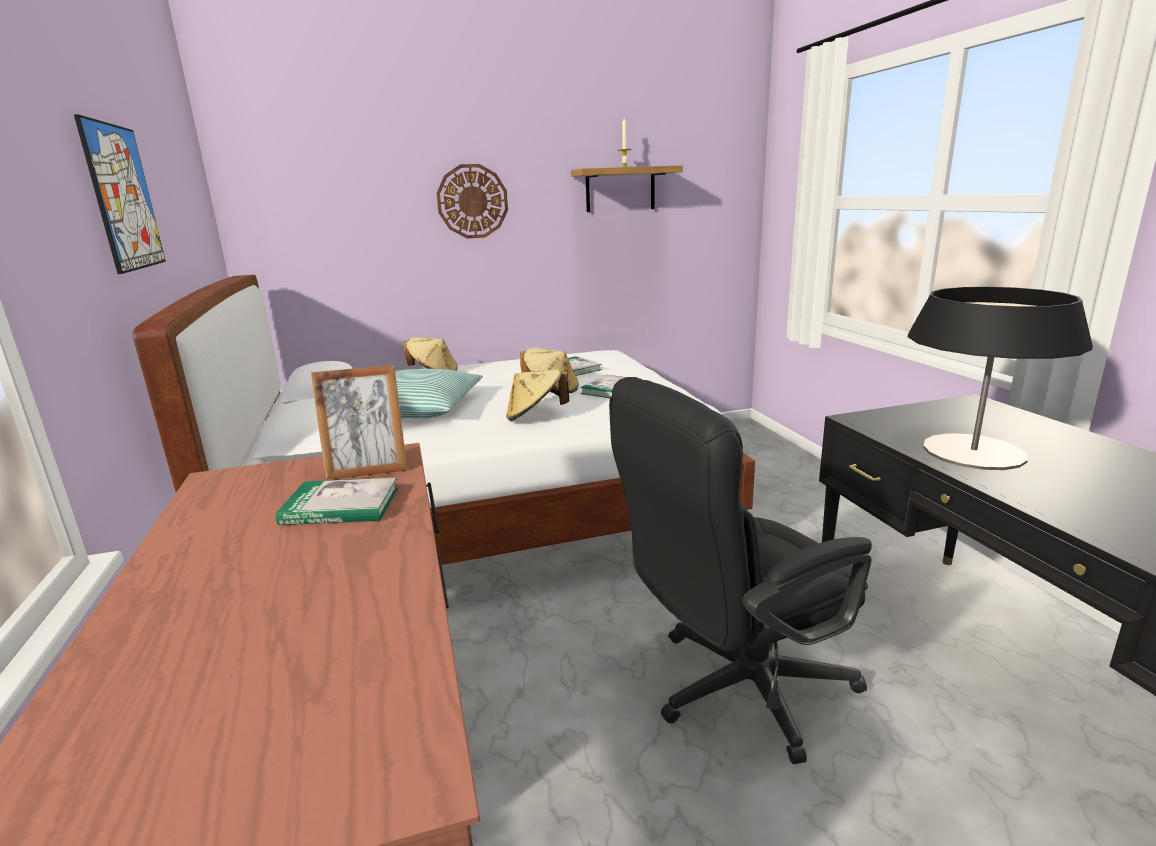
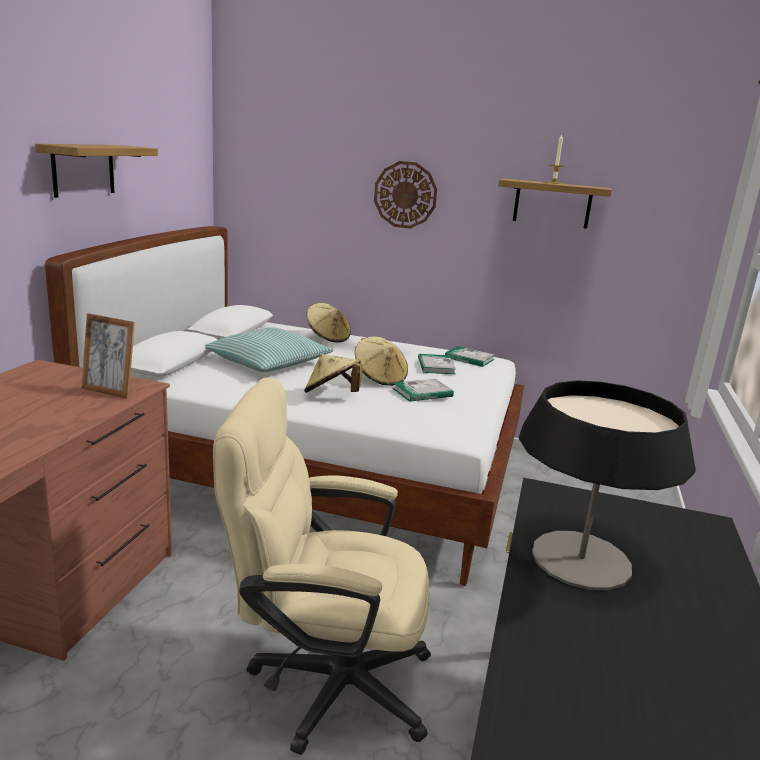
camera: 30 degrees right, 0 degrees up
picture [74,114,166,274] -> shelf [35,144,158,198]
book [276,477,398,525] -> book moved to [445,346,495,367]
black office chair [609,377,872,764] -> beige office chair [213,377,431,755]

